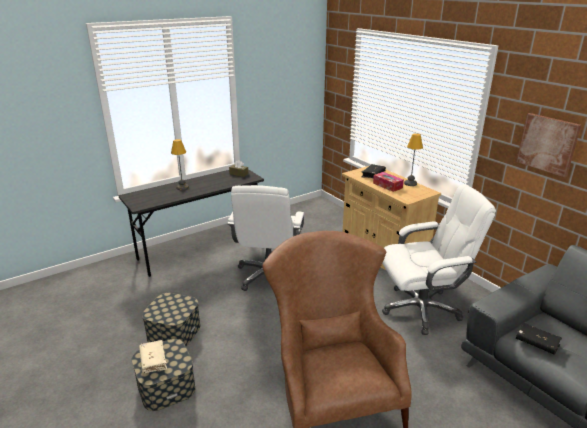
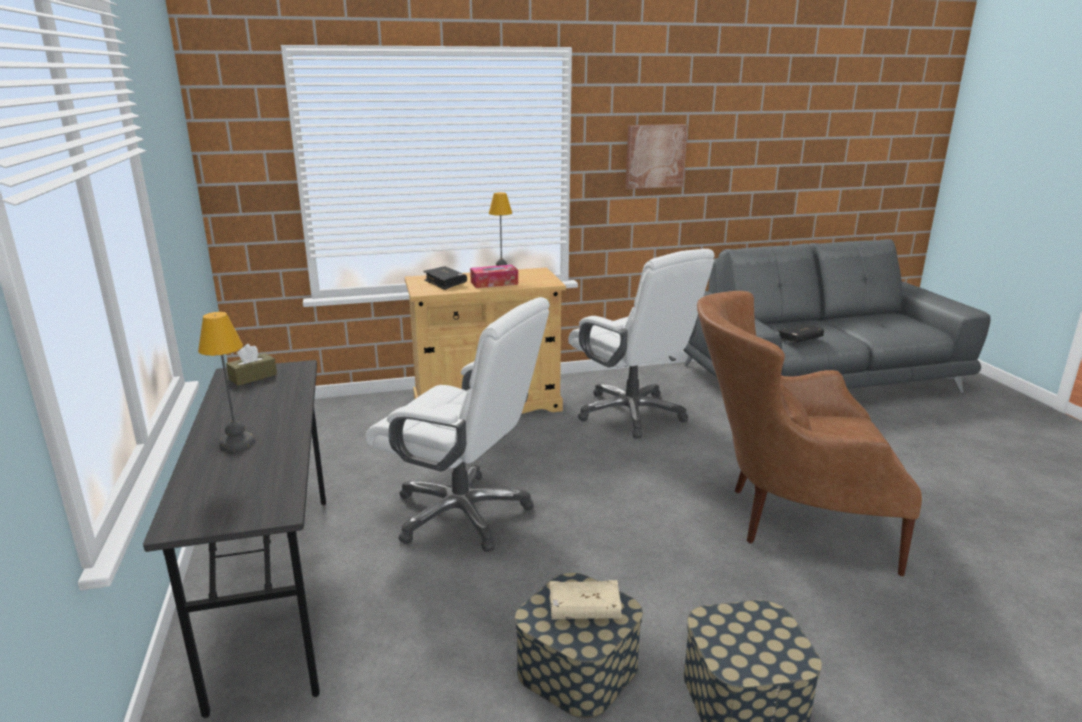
camera: 70 degrees left, 5 degrees down
beige book [139,340,167,373] -> beige book moved to [549,580,622,620]
white office chair [382,184,496,335] -> white office chair turned 135 degrees clockwise [568,249,715,438]

